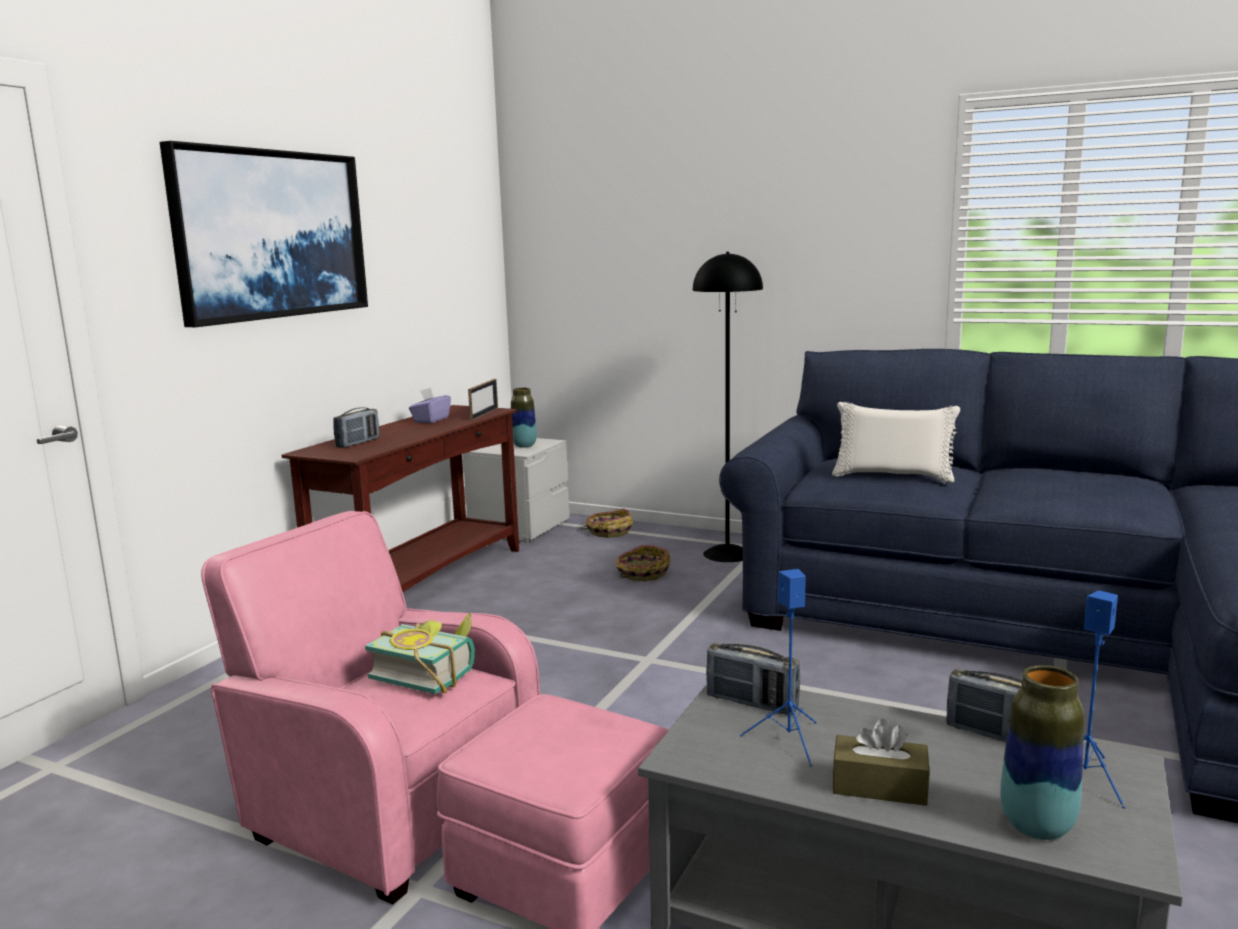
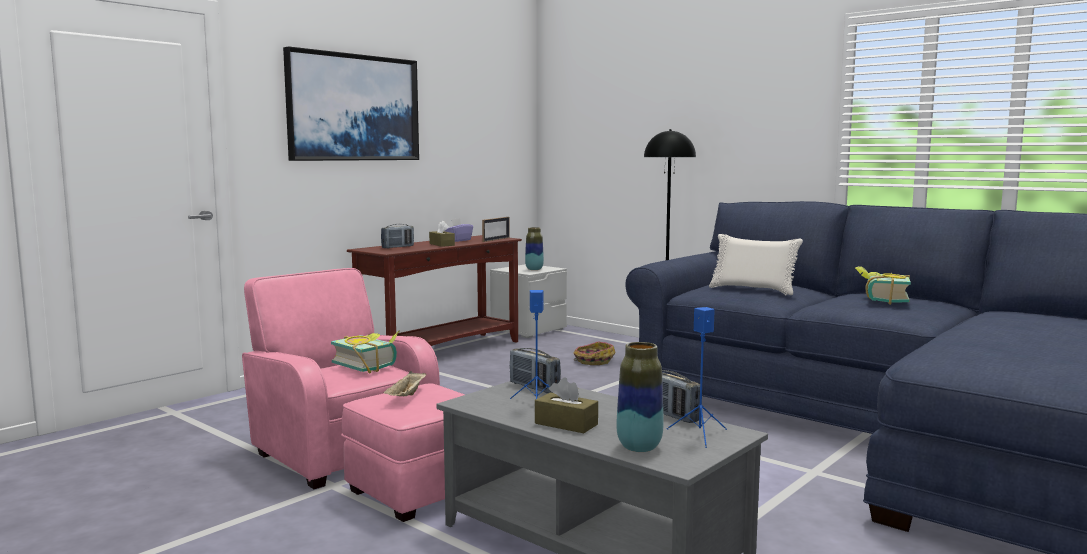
camera: 15 degrees right, 5 degrees down
basket [580,508,633,538] -> none
none -> beige tray [383,371,427,396]
none -> brown tissue box [429,221,455,247]
none -> book [855,266,911,305]

